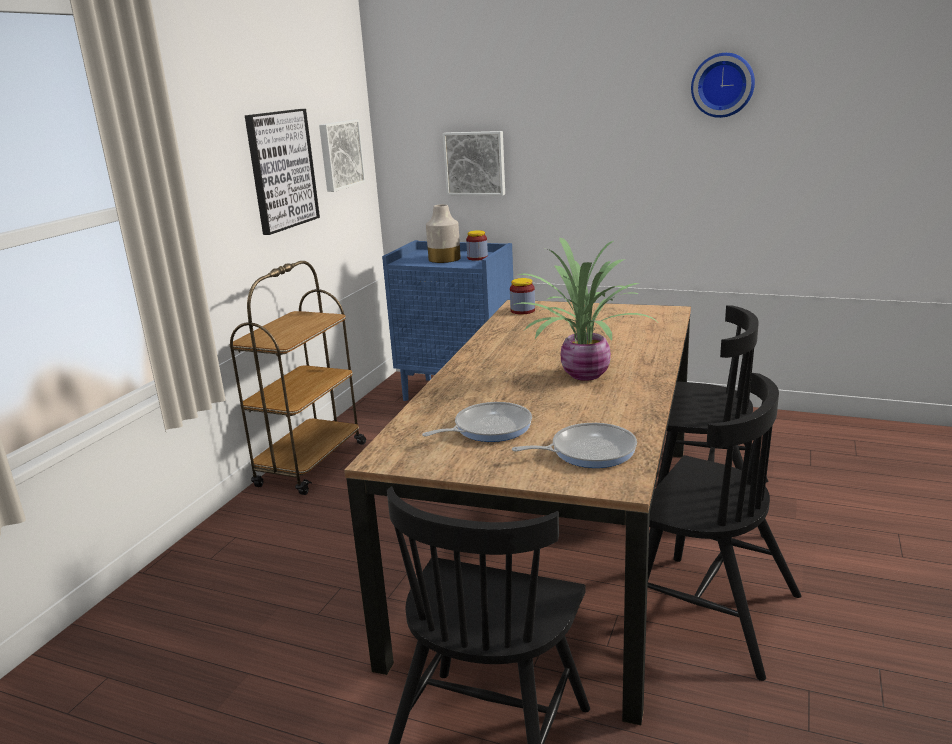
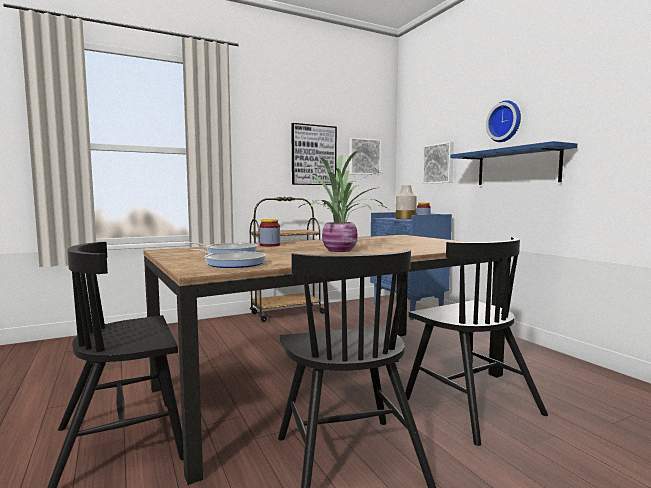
camera: 40 degrees right, 15 degrees down
jar [510,278,535,314] -> jar moved to [259,219,280,247]
wall clock [691,53,755,118] -> wall clock moved to [486,100,521,142]
none -> blue shelf [450,141,577,185]

